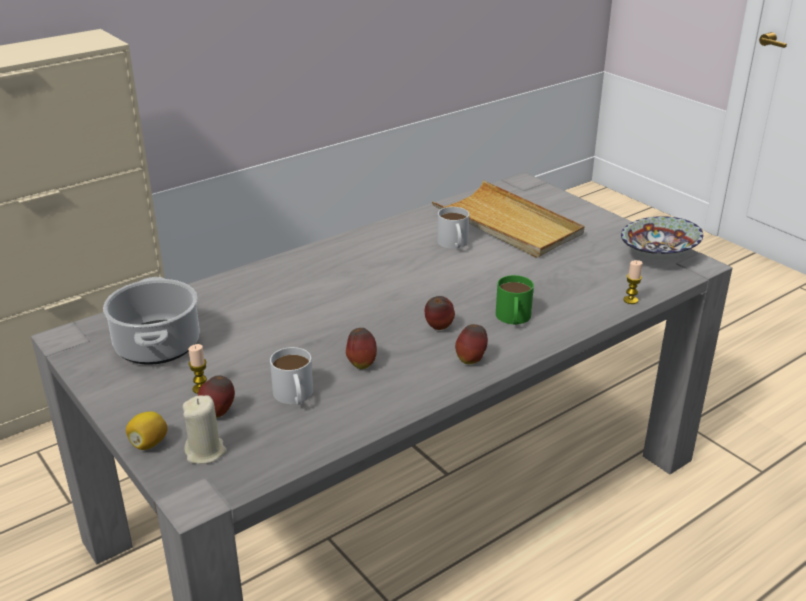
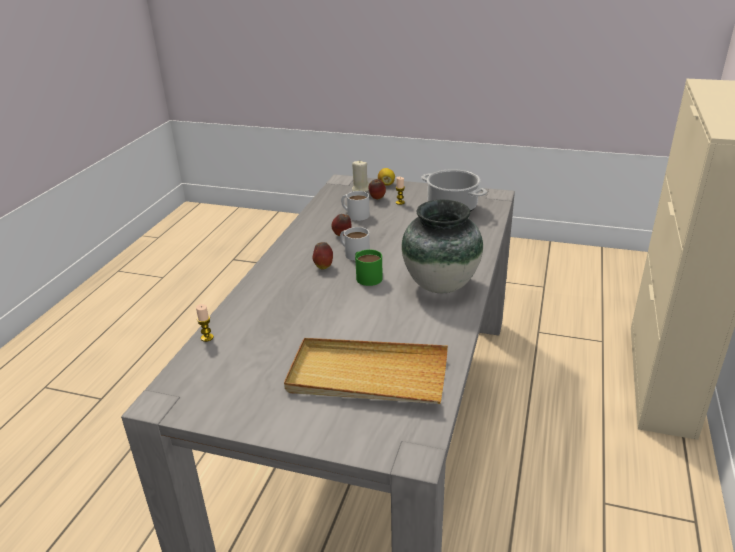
camera: 145 degrees right, 0 degrees up
white mug [437,207,469,249] -> white mug moved to [340,227,370,261]
apple [455,324,488,364] -> none
green mug [496,275,534,325] -> green mug moved to [355,250,383,286]
bowl [621,216,703,260] -> none
none -> vase [401,200,483,293]

